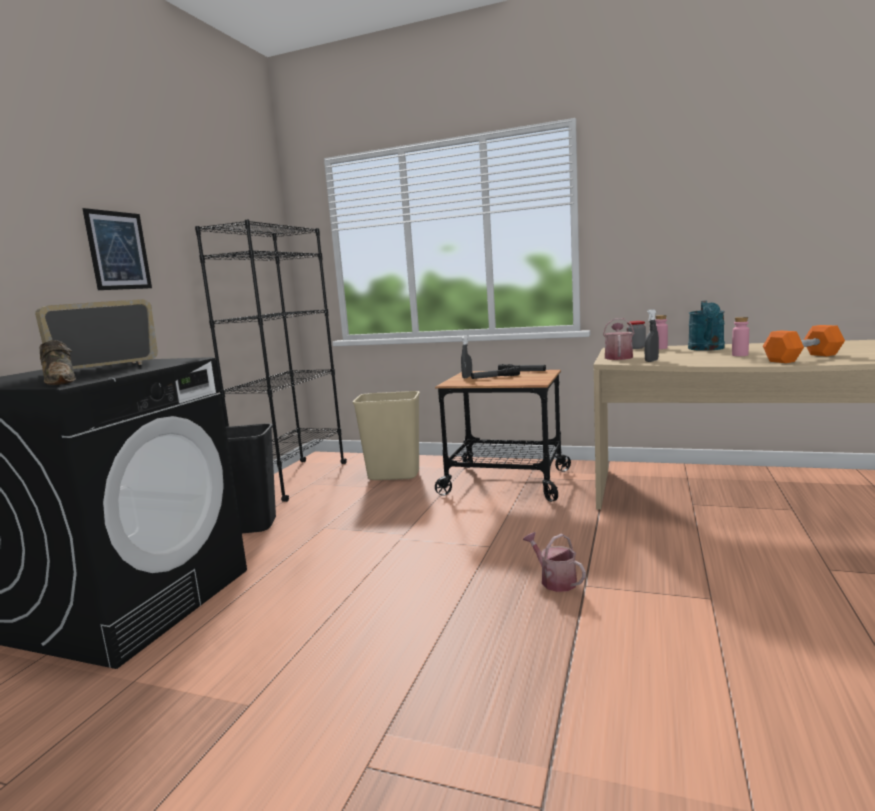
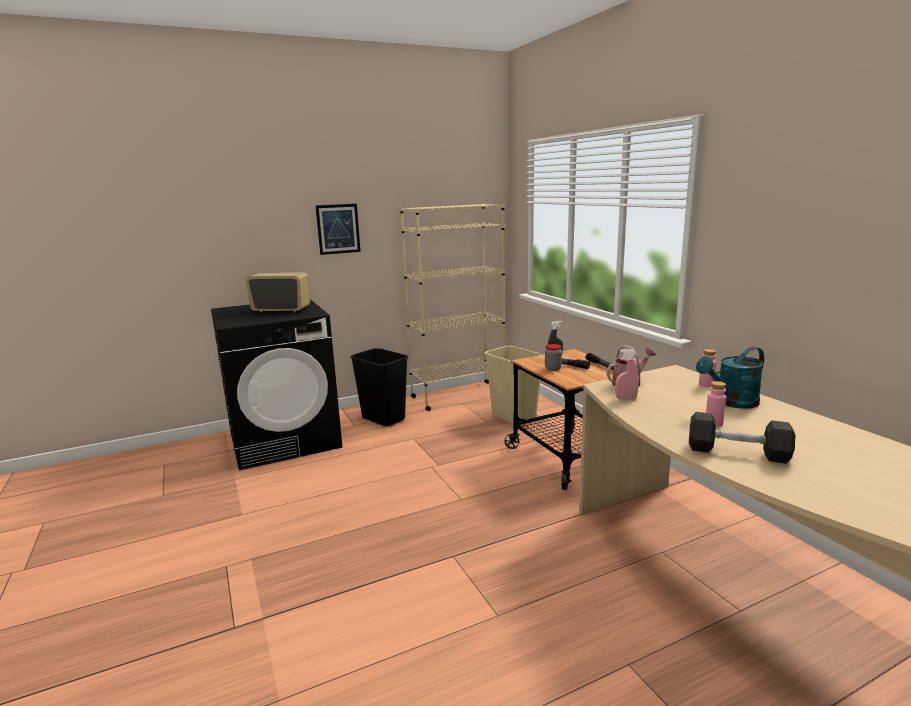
camera: 45 degrees right, 5 degrees up
brown shoe [39,340,76,385] -> none
black bookcase [195,220,347,502] -> beige bookcase [400,203,505,411]
watering can [523,532,586,592] -> none
jar [626,321,646,349] -> jar moved to [545,344,562,371]
grey spray bottle [644,309,659,362] -> pink spray bottle [615,349,639,400]
orange dumbbell [763,325,845,363] -> grey dumbbell [689,412,795,464]

